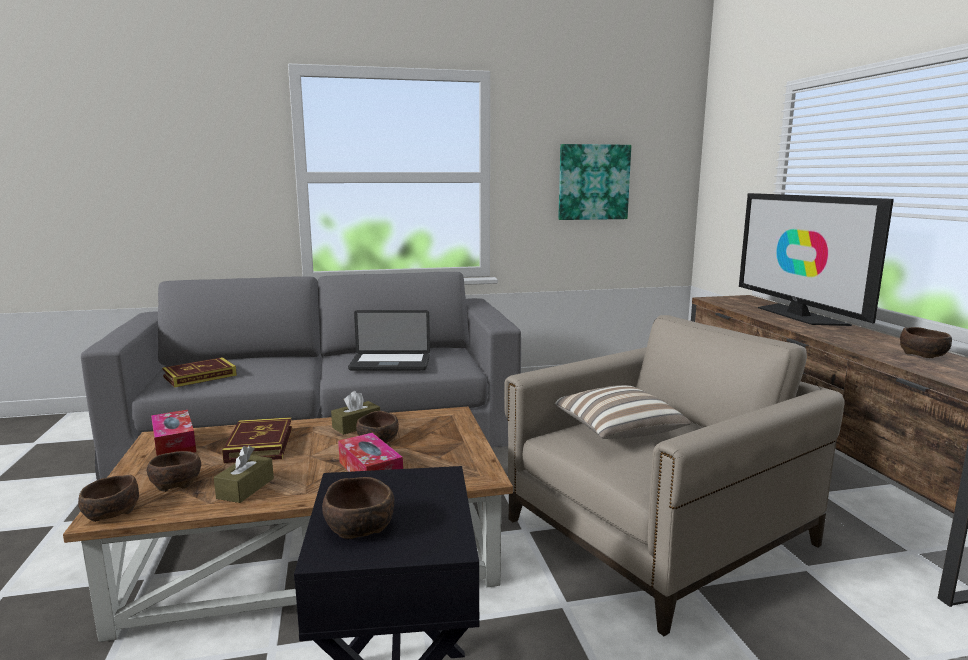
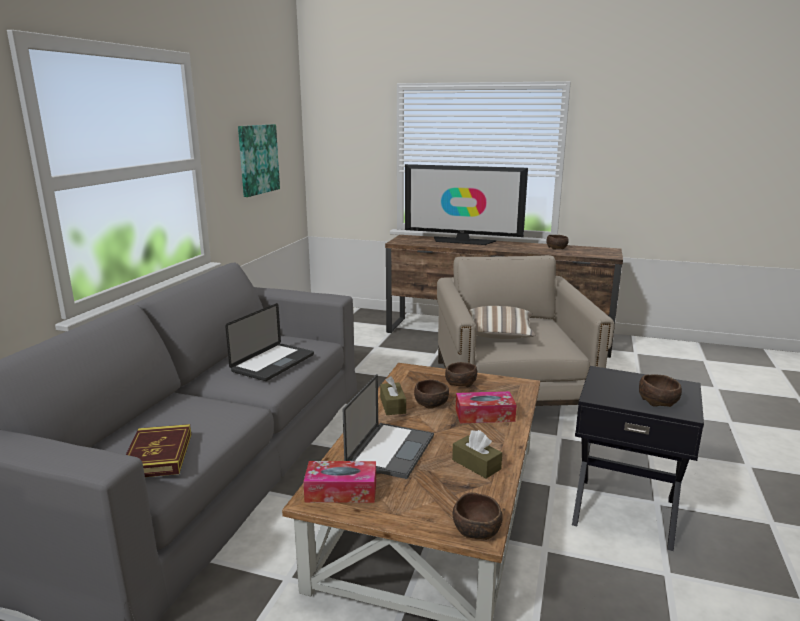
camera: 60 degrees left, 5 degrees up
brown bowl [147,451,201,492] -> brown bowl moved to [445,362,477,388]
book [222,417,292,463] -> laptop [343,374,434,479]

